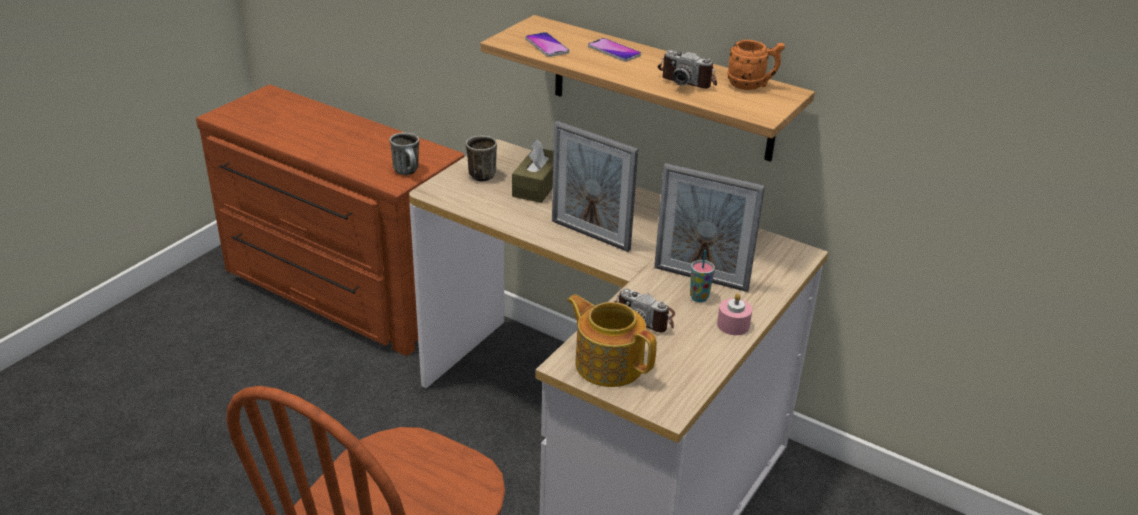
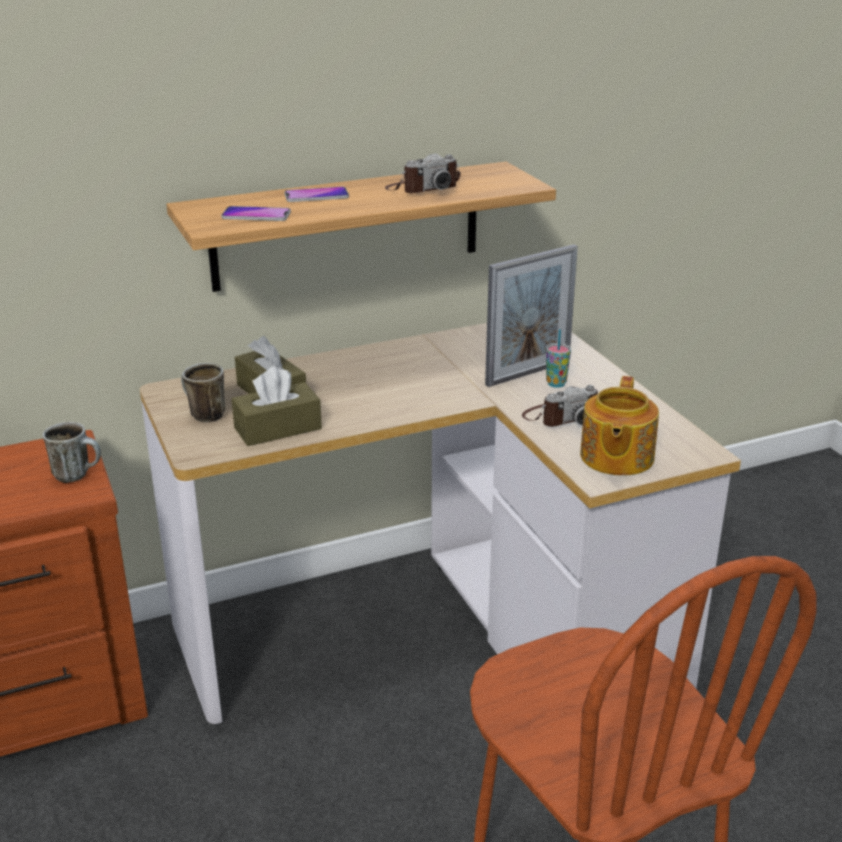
camera: 55 degrees left, 5 degrees down
picture frame [552,121,638,252] -> none
teapot [567,294,657,387] -> teapot turned 60 degrees counterclockwise [580,376,659,476]
pink candle [717,293,752,335] -> none
orange mug [728,40,785,90] -> none
none -> brown tissue box [232,366,322,446]

